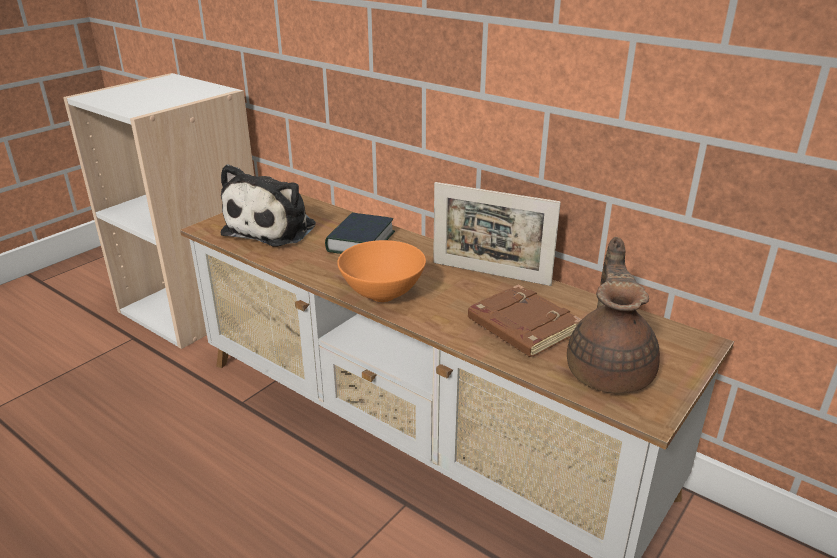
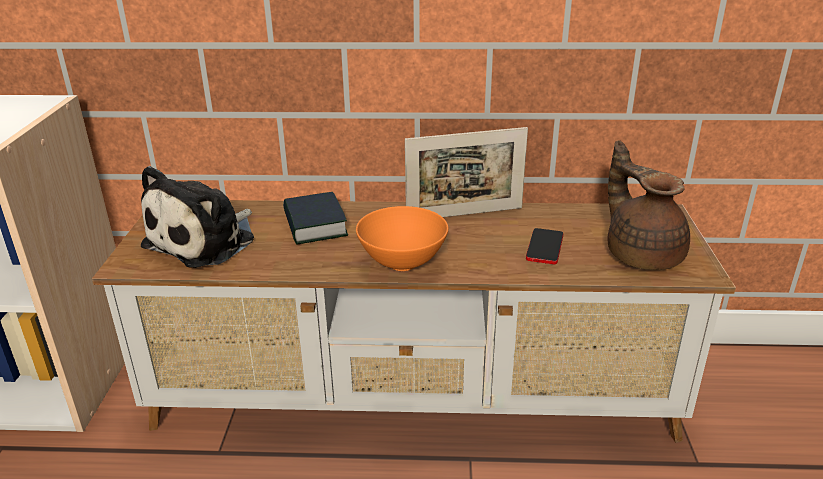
camera: 35 degrees left, 0 degrees up
plush toy [221,164,316,246] -> plush toy turned 45 degrees clockwise [141,166,254,268]
brown book [468,284,582,357] -> phone [526,228,563,265]

